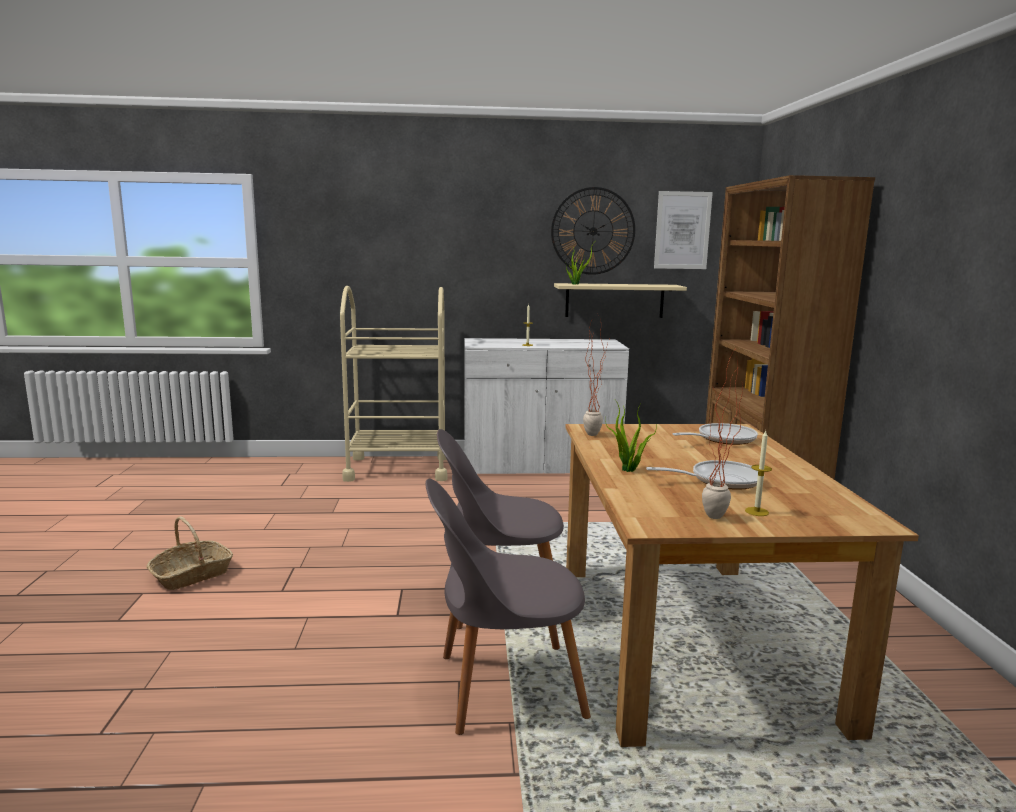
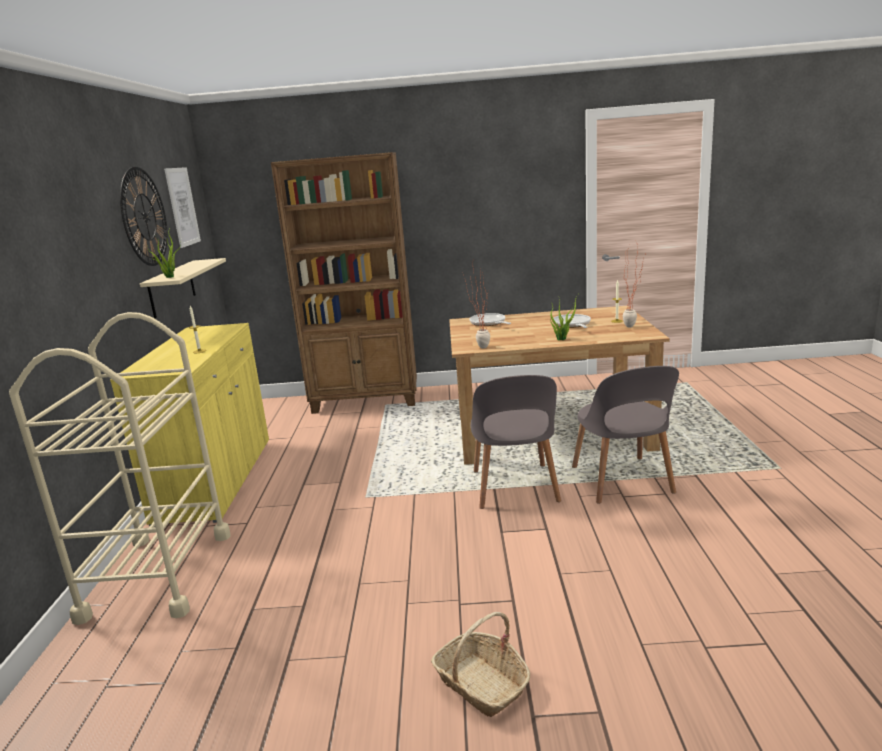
camera: 85 degrees left, 5 degrees up
white cabinet [464,338,629,474] -> yellow cabinet [110,323,269,527]

